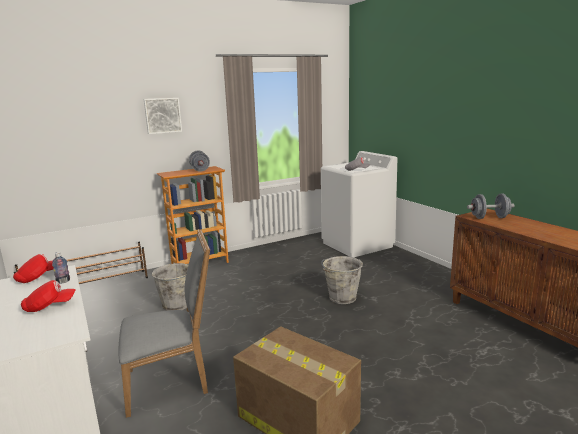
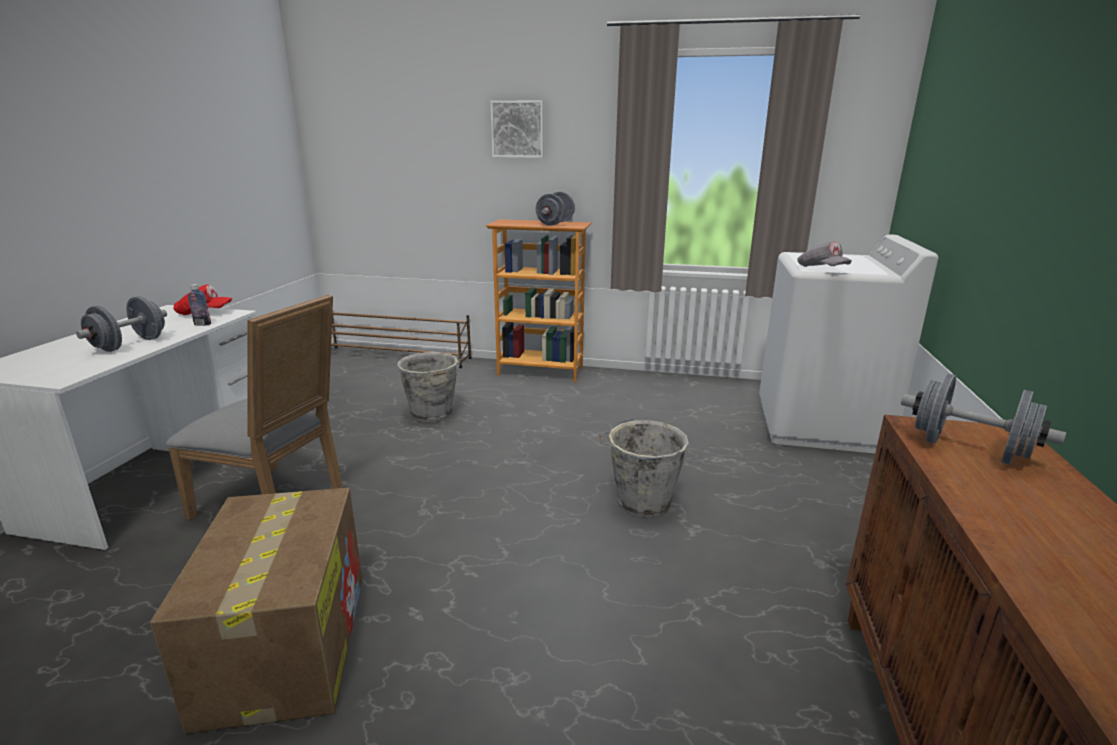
camera: 40 degrees right, 5 degrees up
red cap [21,280,76,312] -> grey dumbbell [76,296,167,352]

